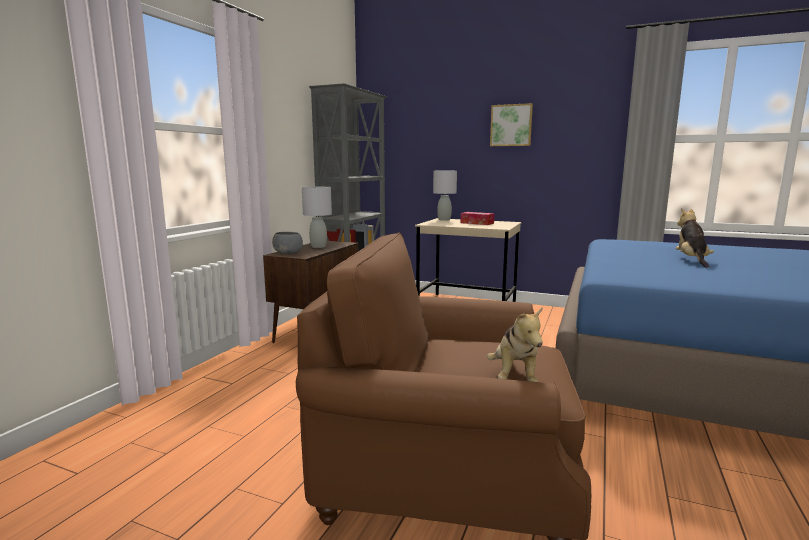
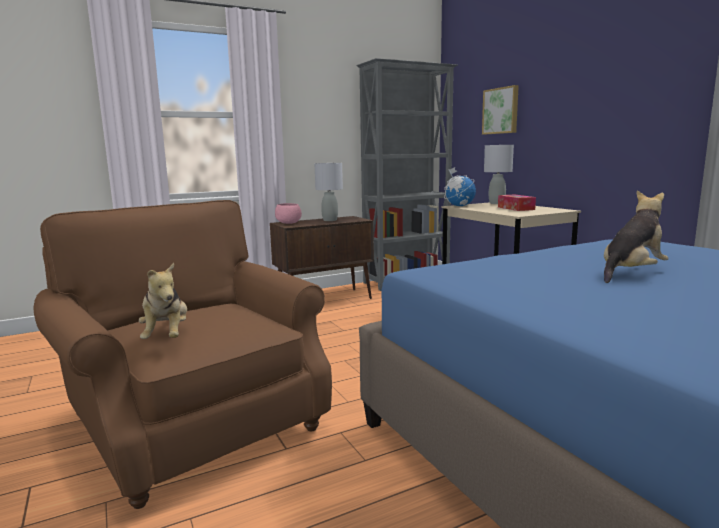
camera: 40 degrees right, 0 degrees up
grey bowl [272,232,303,254] -> pink bowl [275,203,302,224]
plush toy [487,306,543,382] -> plush toy turned 60 degrees counterclockwise [139,263,187,339]
picture [490,103,533,146] -> picture moved to [482,85,519,135]
none -> globe [444,167,476,206]

